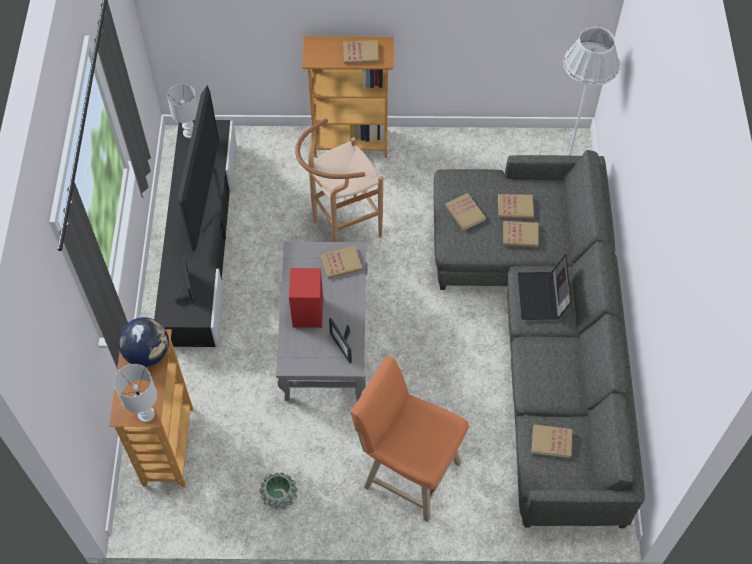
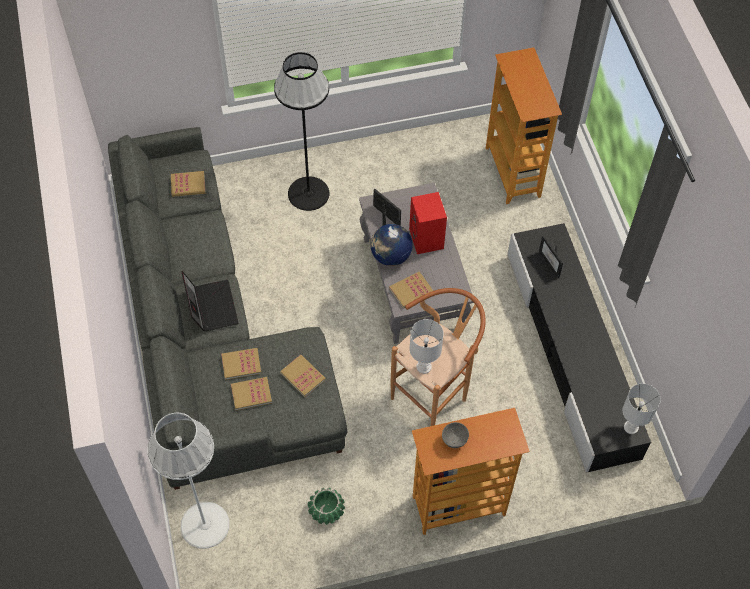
camera: 165 degrees right, 0 degrees up
white table lamp [114,364,157,422] -> white table lamp moved to [409,319,444,374]
globe [118,317,169,367] -> globe moved to [370,224,413,266]
television [177,85,219,252] -> none
green planter [260,472,298,510] -> green planter moved to [308,488,345,525]
book [343,40,379,64] -> grey bowl [442,422,469,448]
orange stool [351,356,469,522] -> black floor lamp [274,52,329,211]

